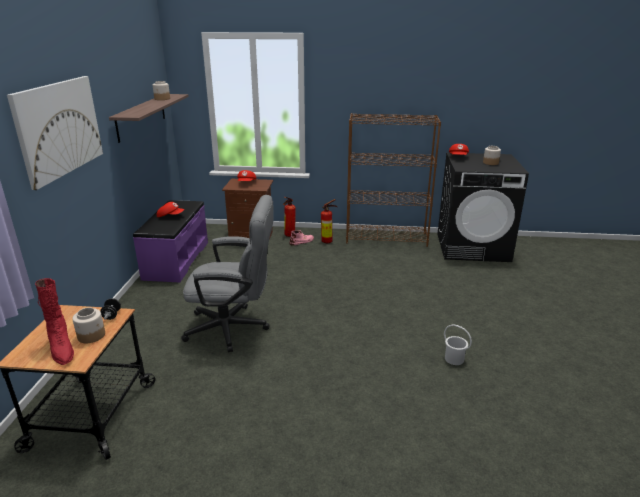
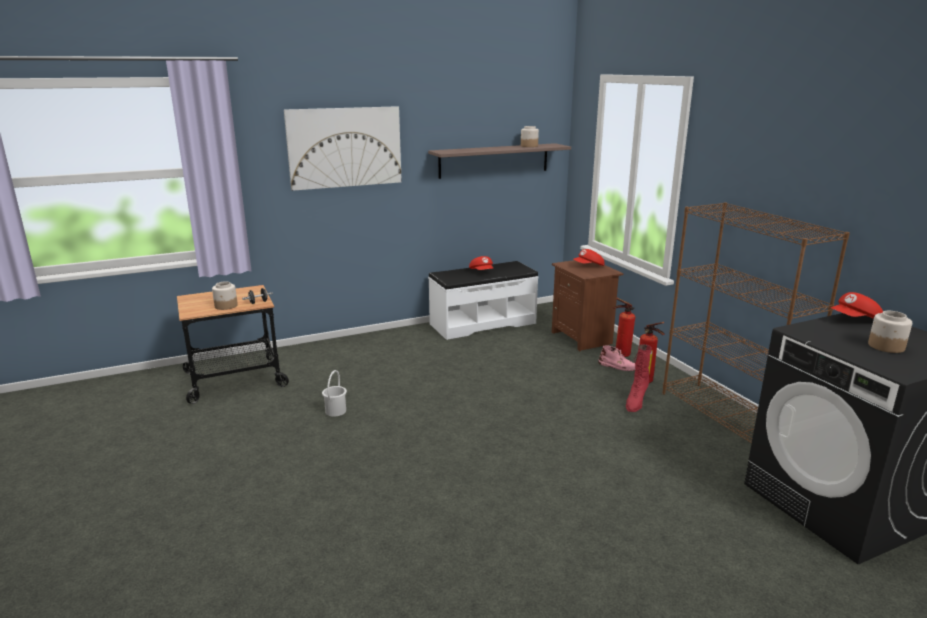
camera: 60 degrees right, 5 degrees down
red boot [35,278,74,365] -> red boot moved to [626,344,652,412]
purple bench [133,200,208,282] -> white bench [428,261,539,340]
grey office chair [181,195,274,352] -> none
white bucket [444,324,472,365] -> white bucket moved to [322,370,347,417]

